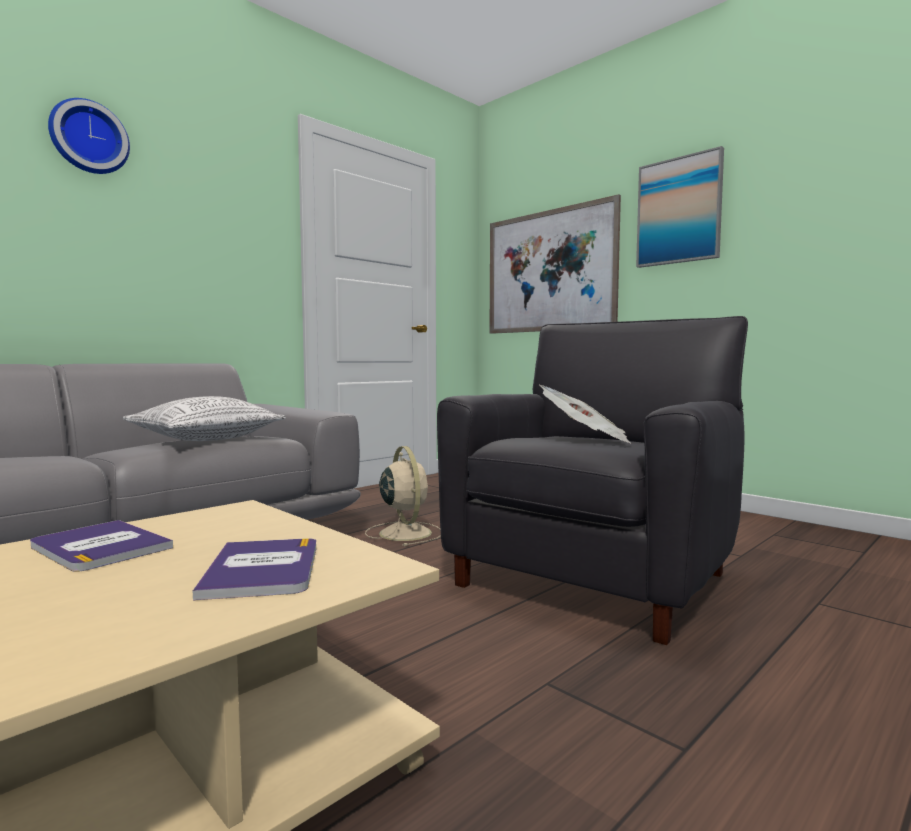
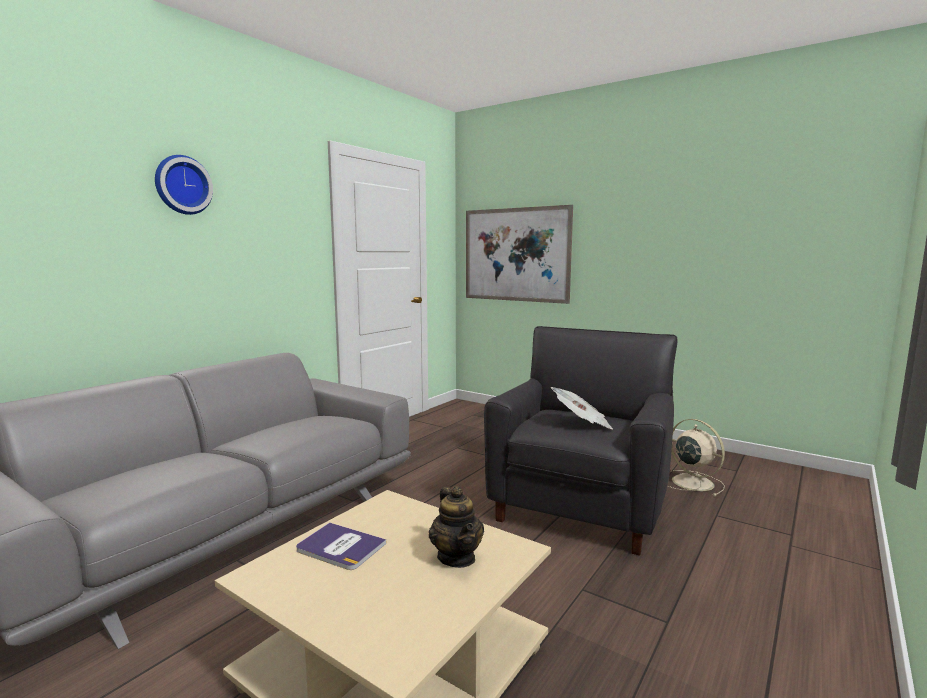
camera: 10 degrees left, 5 degrees up
pillow [122,396,286,441] -> none
book [193,538,316,600] -> teapot [429,486,484,568]
beige fan [365,446,441,546] -> beige fan moved to [668,419,725,496]
picture [636,146,724,268] -> none

